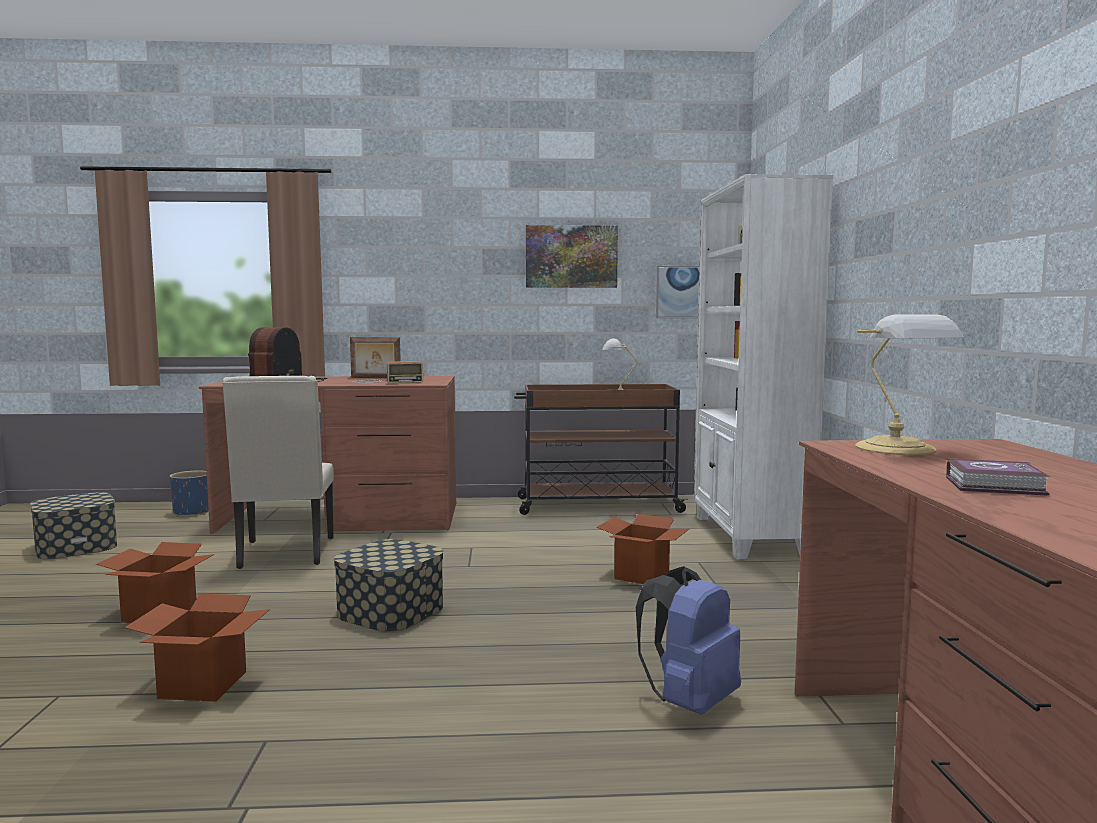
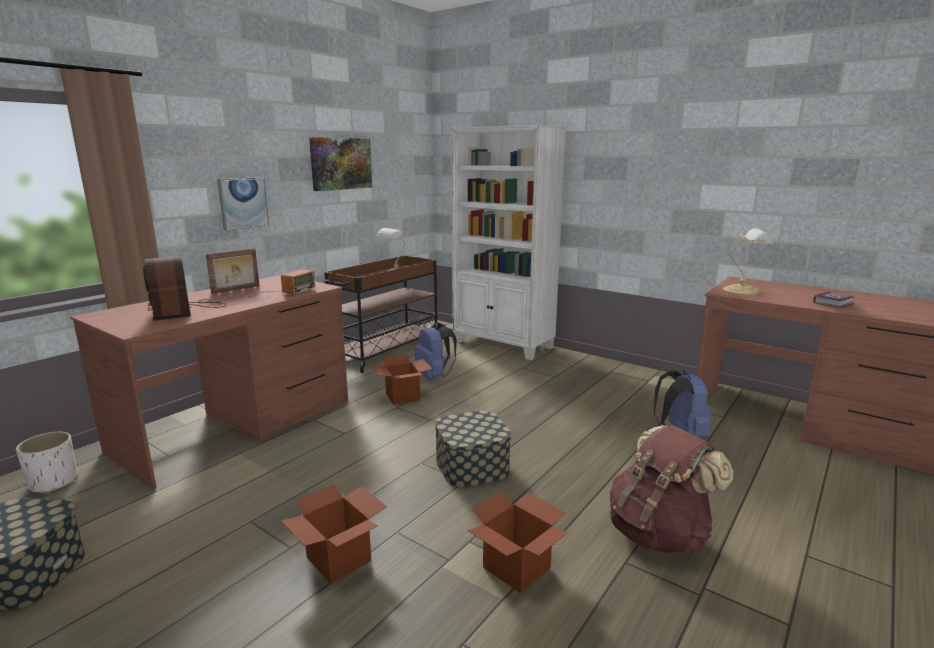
camera: 50 degrees left, 10 degrees up
blue planter [169,471,209,516] -> white planter [16,432,78,493]
beige chair [222,376,334,569] -> none
cardboard box [596,514,689,584] -> cardboard box moved to [372,355,432,405]
picture [656,266,699,318] -> picture moved to [217,177,269,231]
none -> blue backpack [415,323,457,379]
none -> brown backpack [610,425,733,553]

